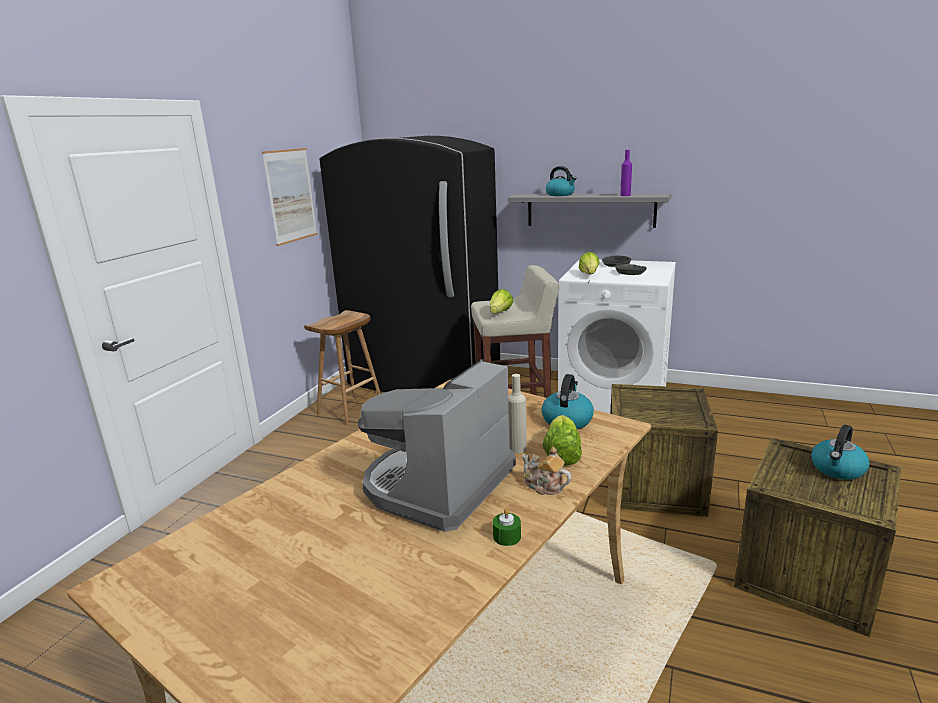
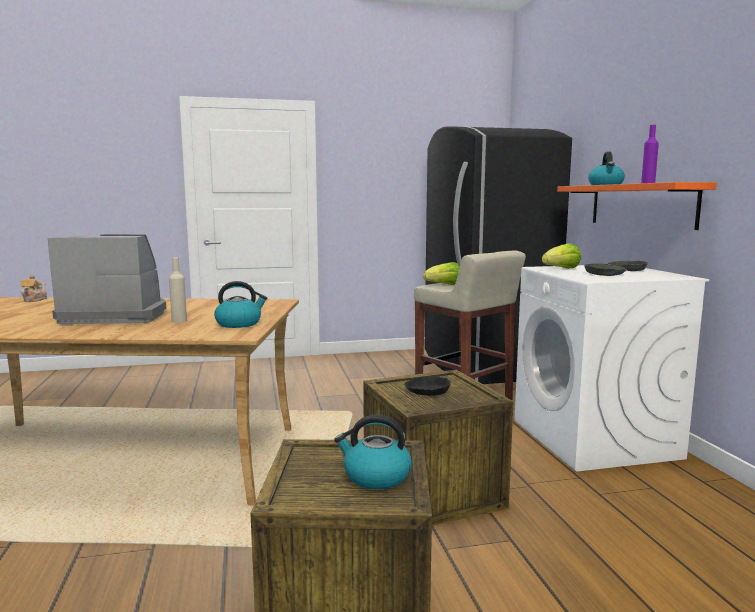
camera: 55 degrees right, 10 degrees down
picture [262,148,318,246] -> none
brown stool [304,310,381,425] -> none
green candle [493,508,521,546] -> none
grey shelf [508,193,672,228] -> orange shelf [557,182,717,230]
teapot [522,447,572,495] -> teapot moved to [20,275,47,302]
lettuce [542,415,582,466] -> none
none -> black bowl [404,376,451,396]

